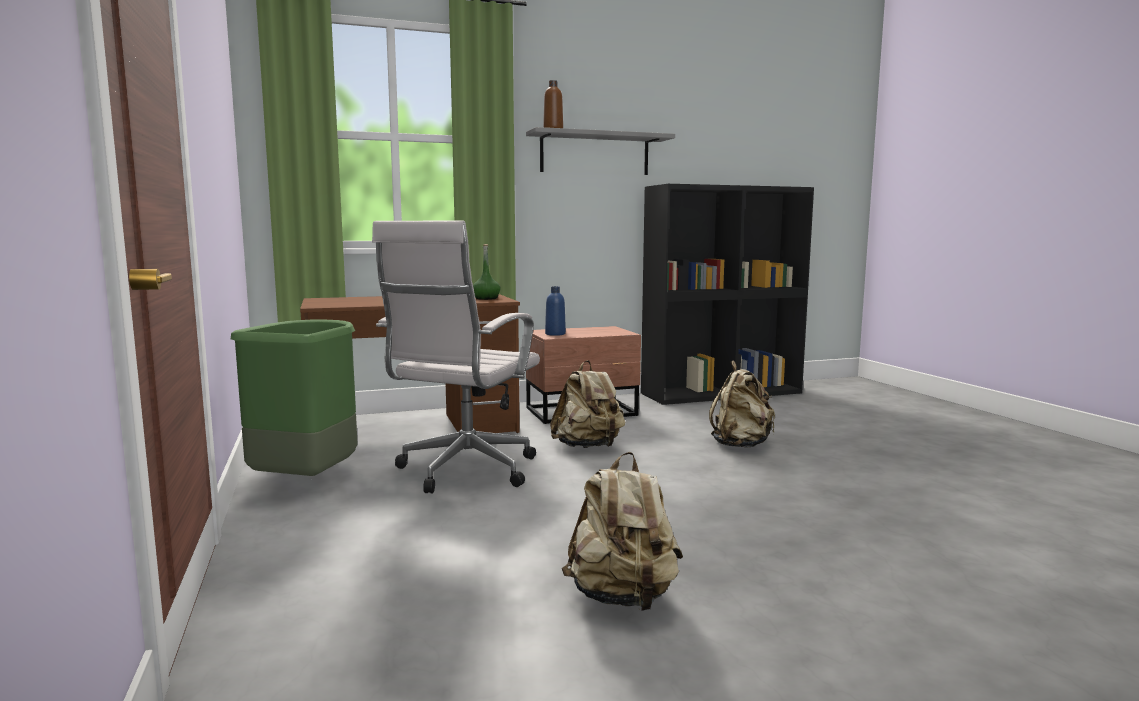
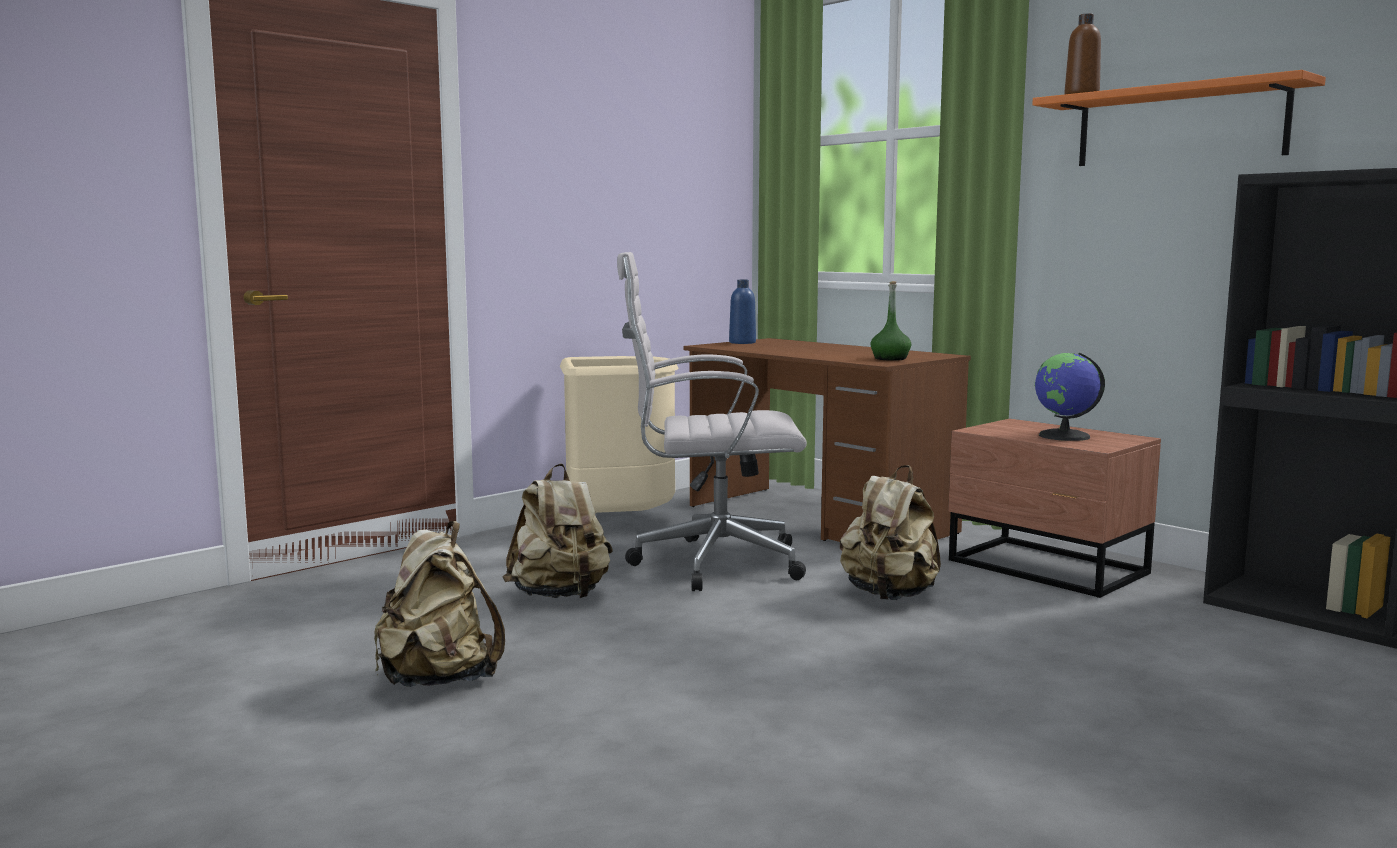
camera: 65 degrees right, 0 degrees up
green trash can [231,319,358,476] -> beige trash can [560,356,679,513]
grey shelf [526,127,675,175] -> orange shelf [1032,70,1326,166]
blue bottle [545,286,566,336] -> blue bottle moved to [729,280,756,344]
beige backpack [709,361,775,448] -> beige backpack moved to [502,463,613,598]
none -> globe [1035,353,1105,441]

